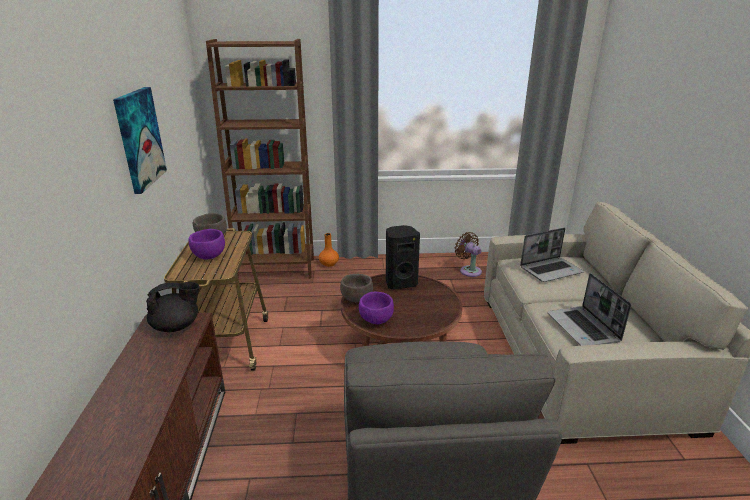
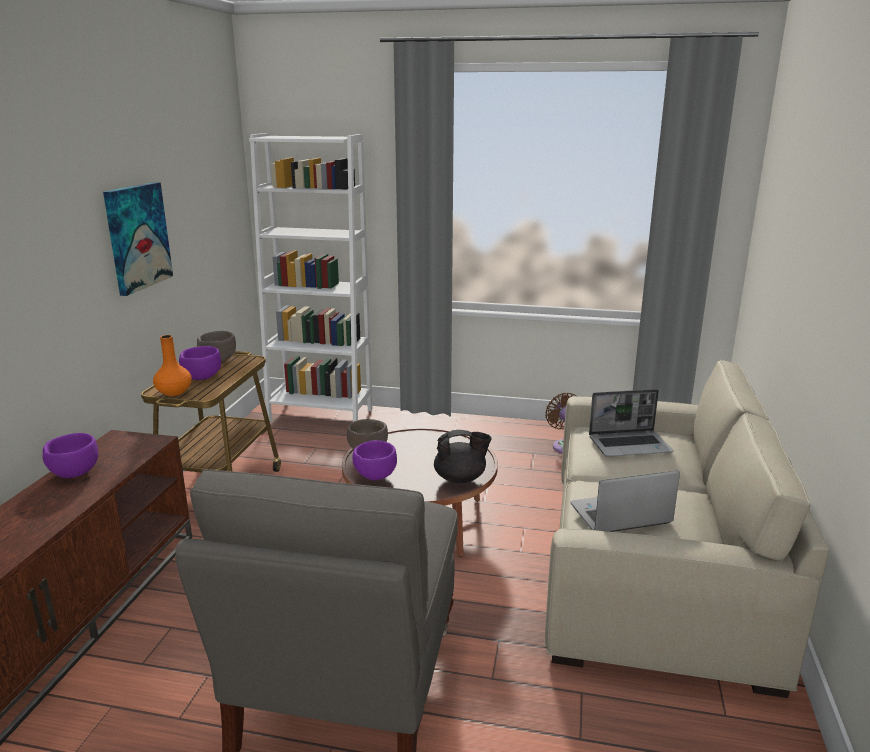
camera: 15 degrees right, 5 degrees down
black teapot [146,282,199,332] -> black teapot moved to [434,430,492,483]
brown bookcase [206,39,314,279] -> white bookcase [249,133,372,422]
orange vase [319,233,339,267] -> orange vase moved to [153,335,192,396]
black speaker [386,225,420,290] -> none
laptop [547,273,631,346] -> laptop turned 75 degrees clockwise [570,470,680,532]
none -> purple bowl [42,433,98,478]

